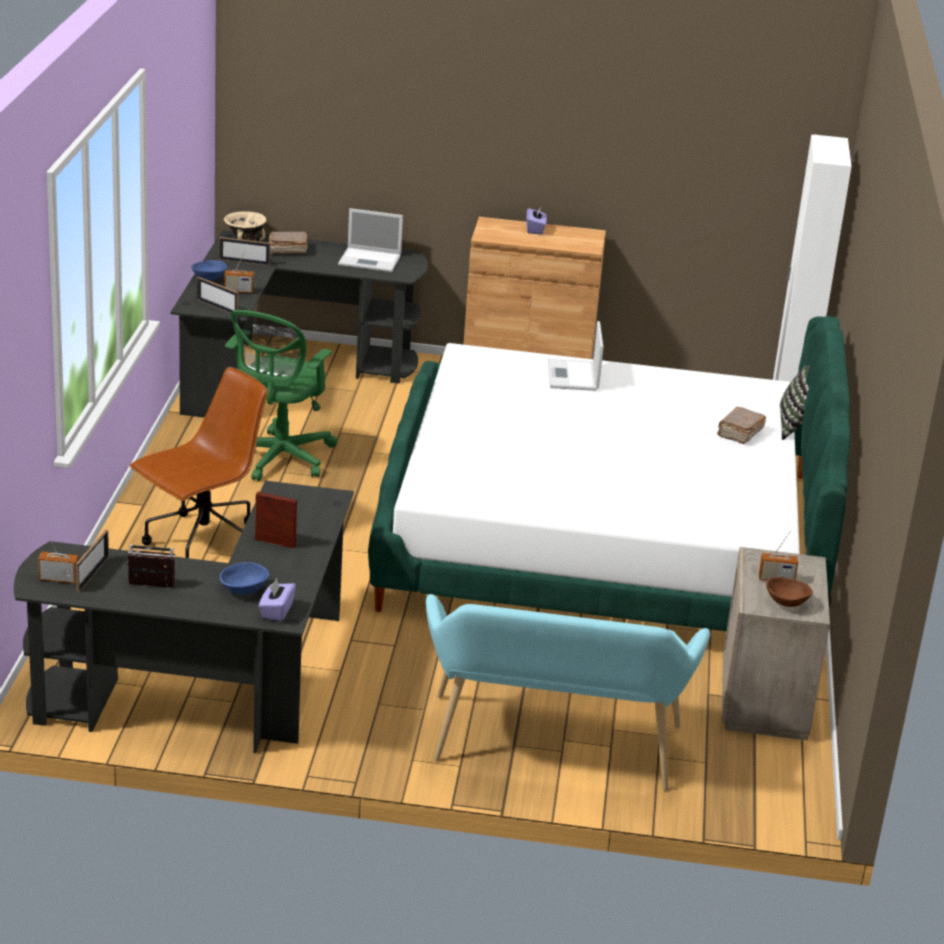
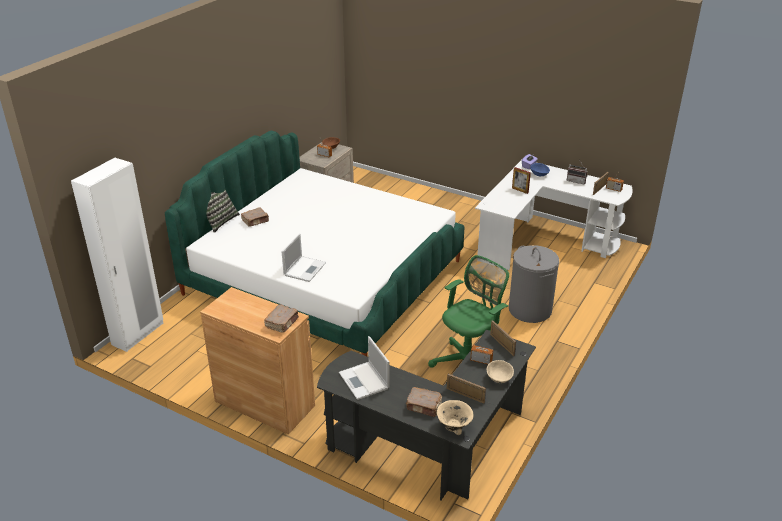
camera: 155 degrees left, 5 degrees up
black desk [14,481,354,753] -> white desk [475,160,633,270]
brown office chair [130,367,268,558] -> grey laundry basket [509,245,559,323]
blue bowl [191,260,227,280] -> beige bowl [487,360,514,383]
laptop [338,208,403,272] -> laptop turned 150 degrees counterclockwise [339,336,390,400]
turquoise bench [426,594,710,791] -> none
purple tissue box [527,207,547,234] -> none
none -> brown book [264,304,299,333]

